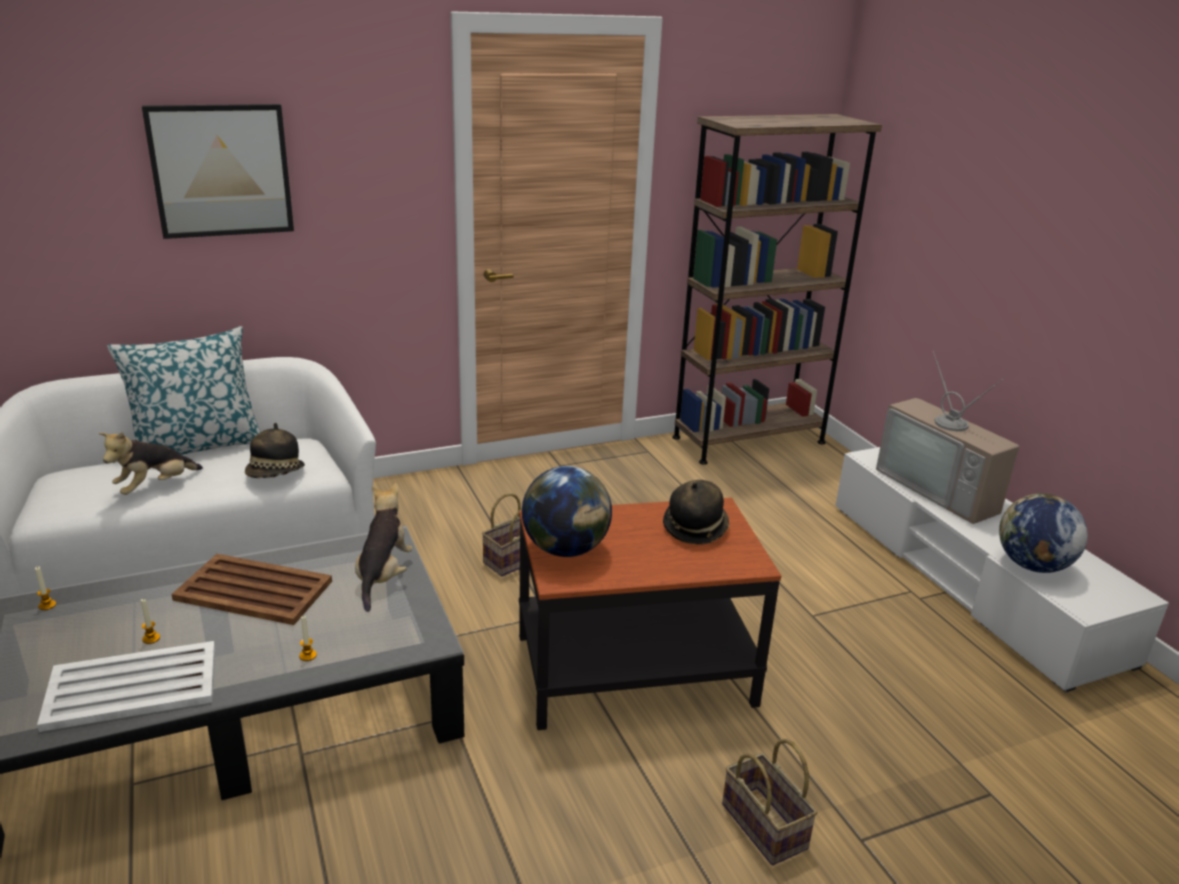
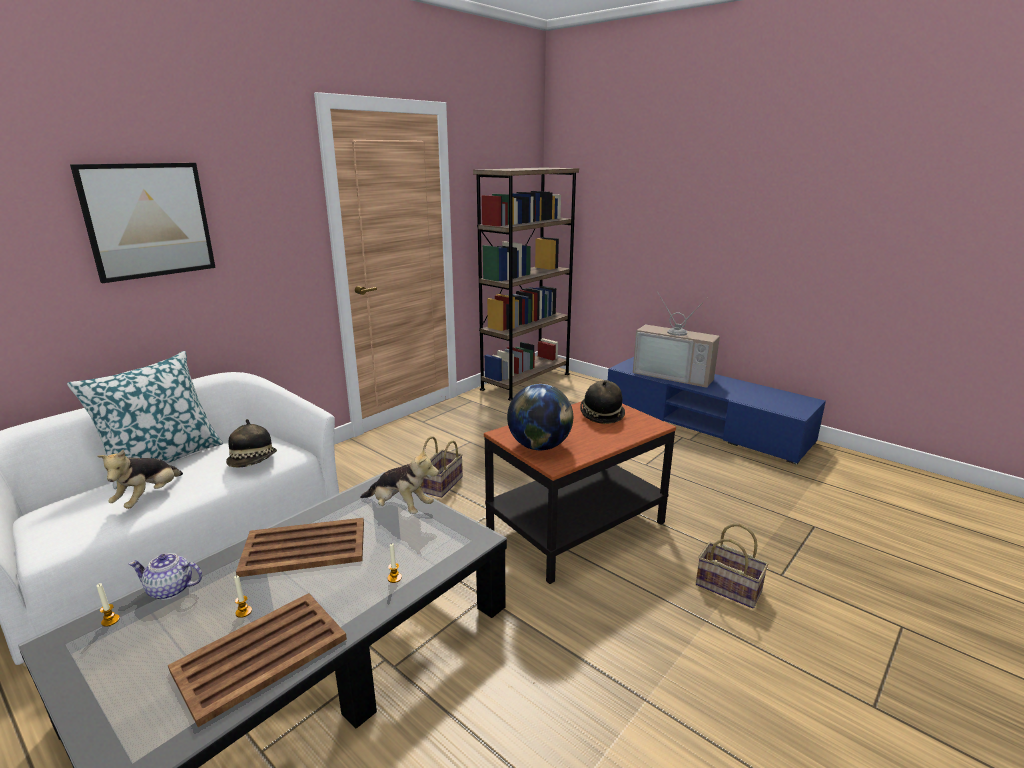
camera: 25 degrees left, 5 degrees down
white tray [37,641,215,732] -> brown tray [168,593,347,727]
plush toy [355,483,413,612] -> plush toy turned 135 degrees clockwise [360,447,439,514]
white tv stand [835,447,1169,692] -> blue tv stand [608,357,826,465]
globe [999,494,1088,573] -> none
none -> teapot [129,553,202,600]

